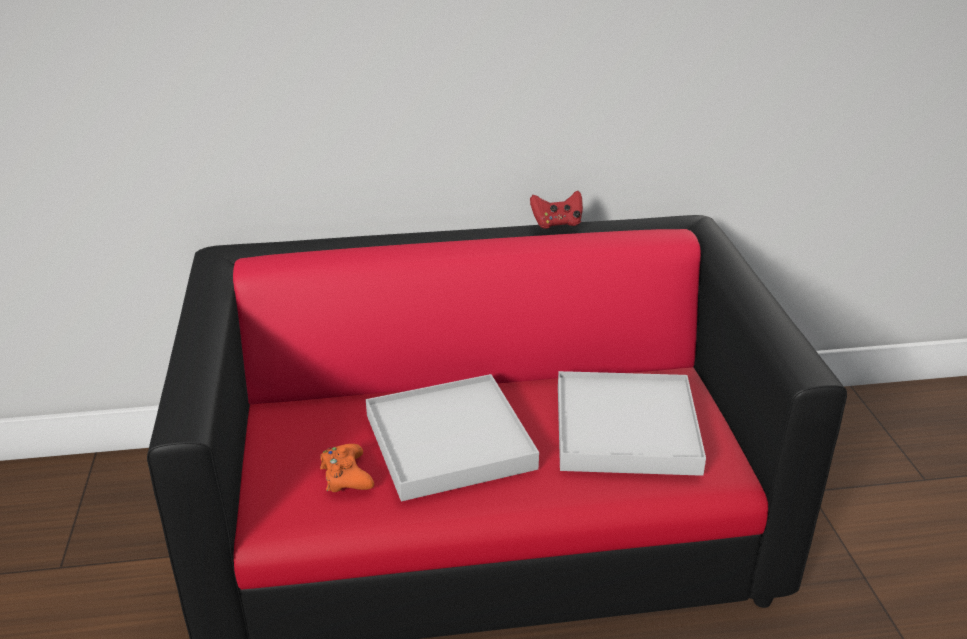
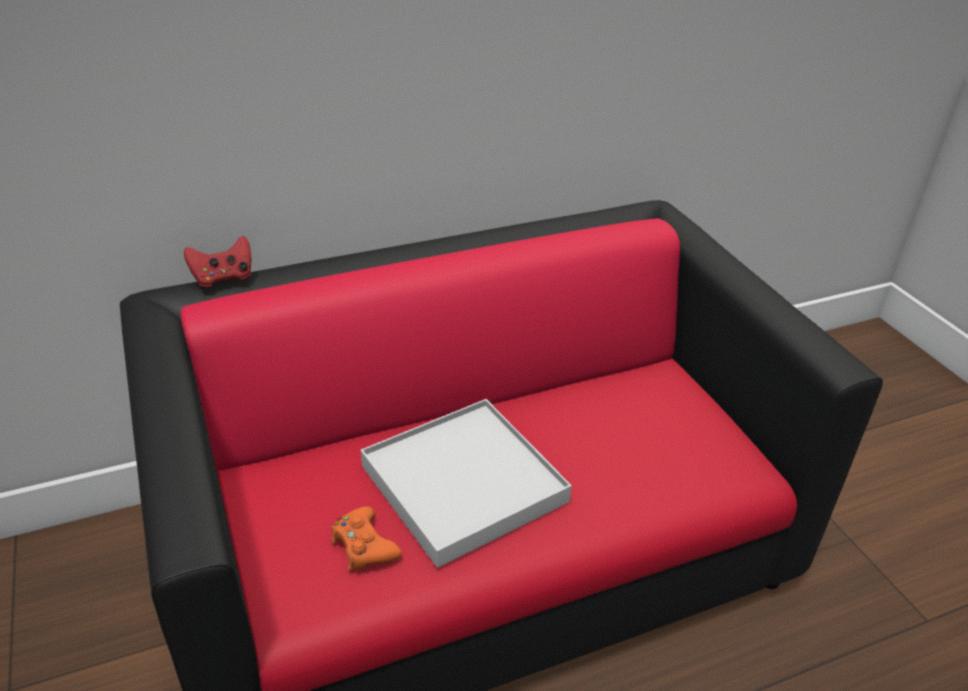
camera: 15 degrees left, 5 degrees up
red game controller [530,191,583,229] -> red game controller moved to [184,236,252,287]
white tray [558,371,706,476] -> none

